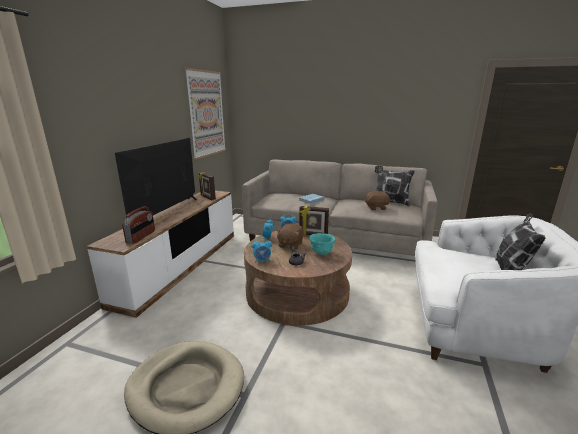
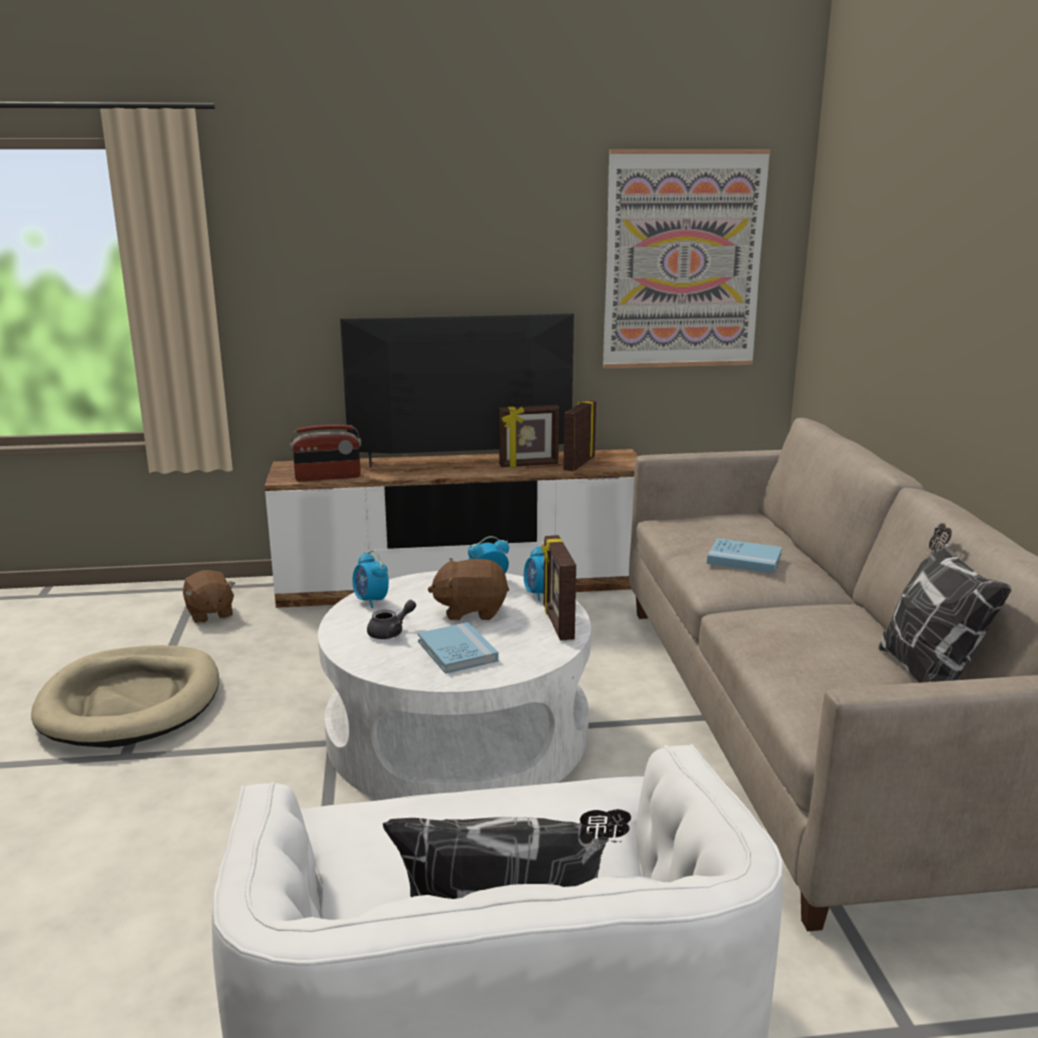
camera: 65 degrees right, 0 degrees up
brown coffee table [244,231,352,326] -> white coffee table [318,571,591,800]
turquoise bowl [310,233,335,255] -> blue book [418,622,499,674]
brown plush toy [365,191,391,210] -> brown plush toy moved to [183,570,235,623]
none -> picture frame [499,405,559,468]

